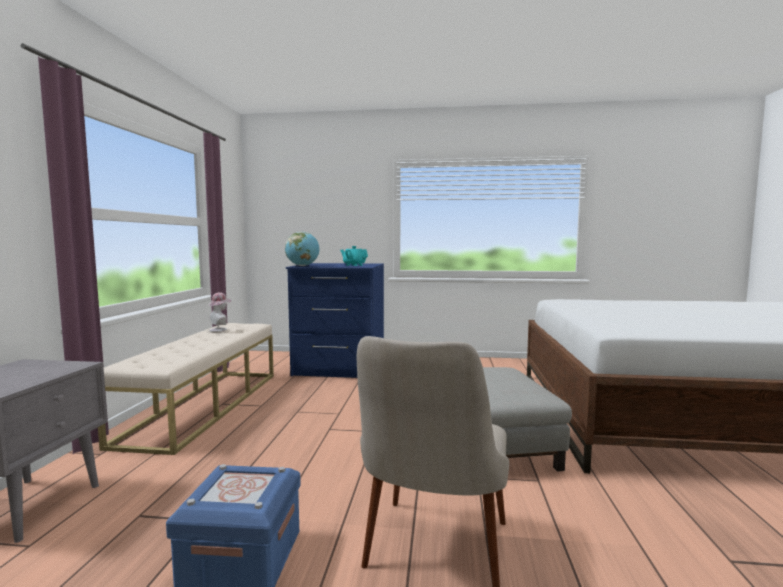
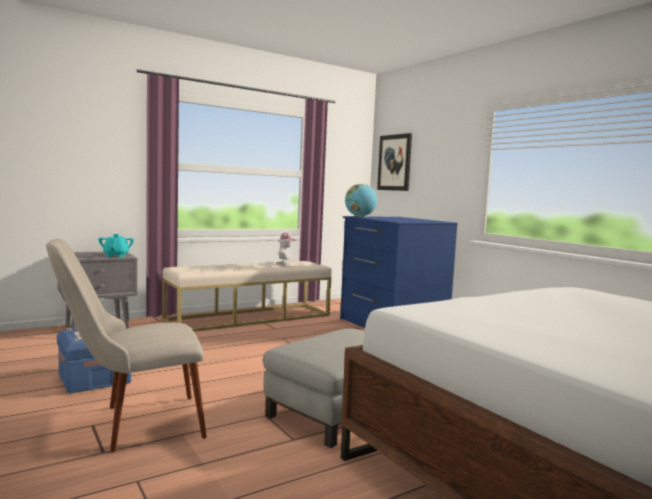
camera: 50 degrees right, 0 degrees up
turquoise teapot [340,246,368,266] -> turquoise teapot moved to [98,234,134,257]
none -> picture [377,133,412,191]

